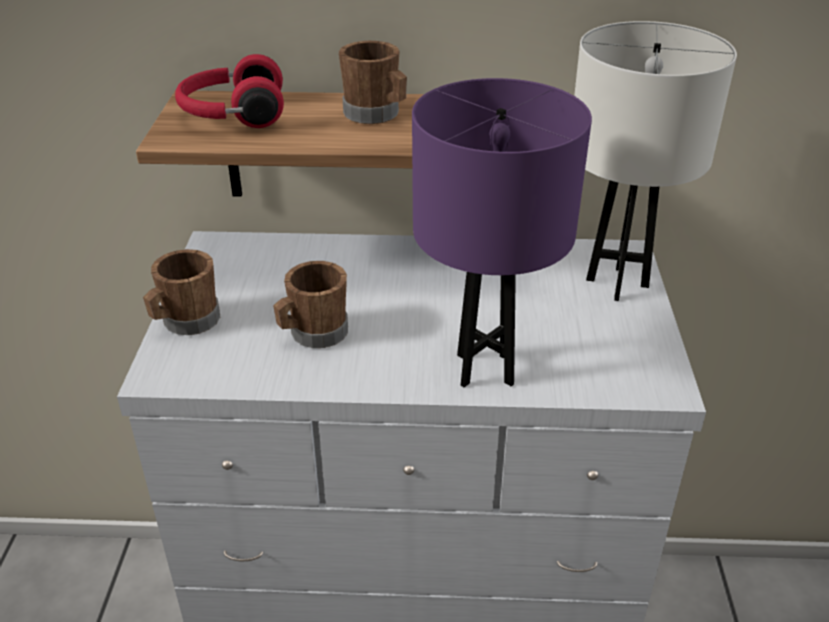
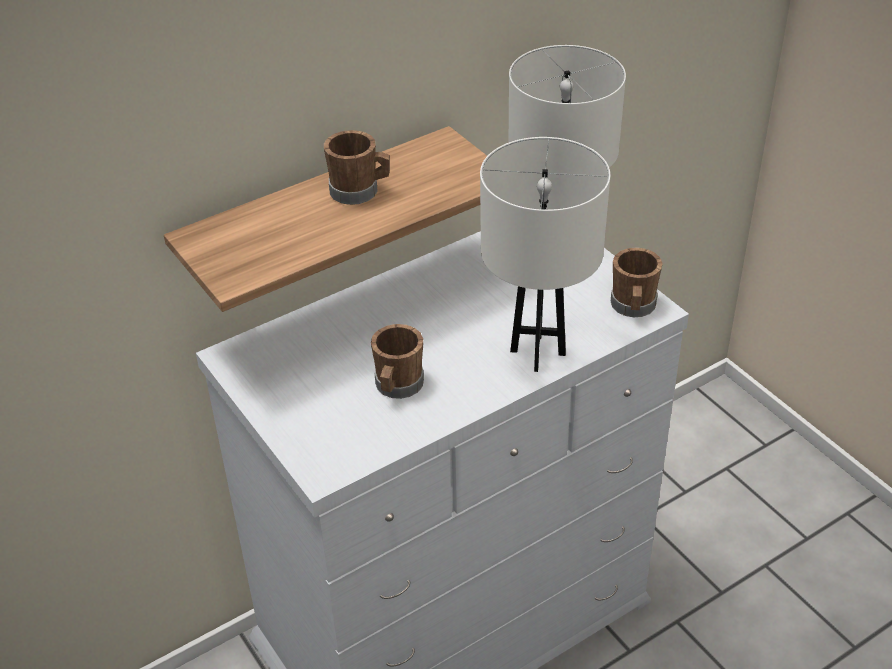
camera: 35 degrees left, 5 degrees up
brown mug [143,249,220,335] -> brown mug moved to [611,247,663,317]
red headphones [175,54,284,128] -> none
purple table lamp [412,78,592,387] -> white table lamp [480,137,610,372]

